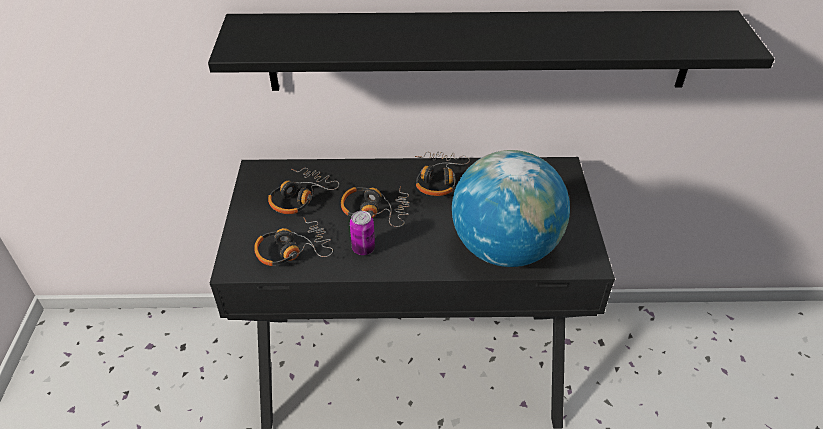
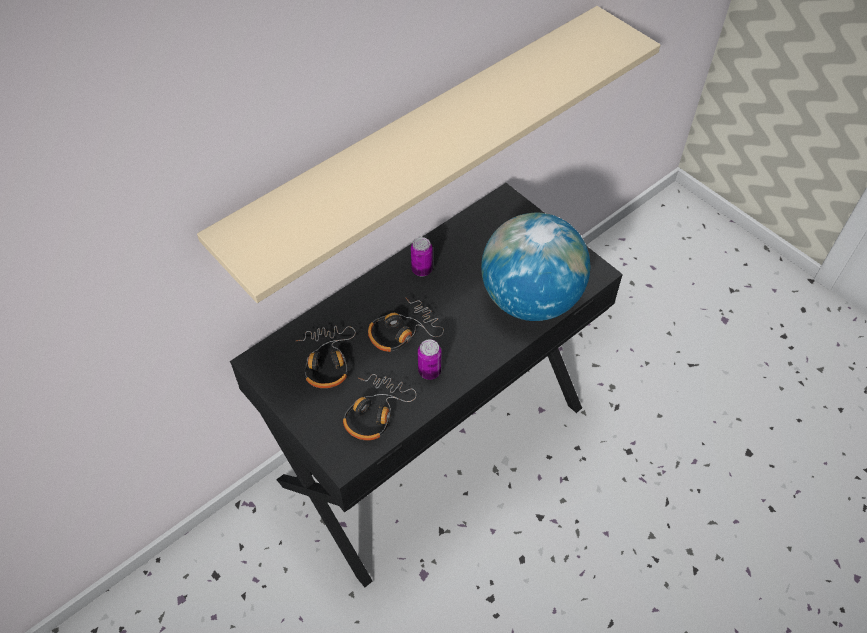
camera: 40 degrees left, 10 degrees up
black shelf [208,10,774,91] -> beige shelf [197,6,660,303]
headphones [415,152,470,196] -> can [411,237,433,276]

